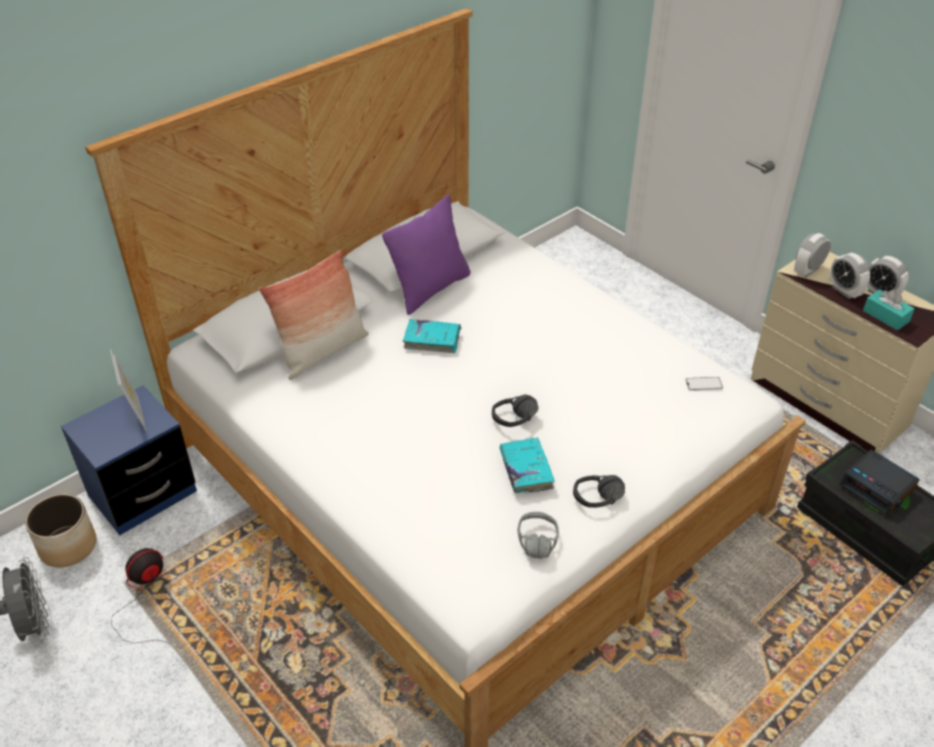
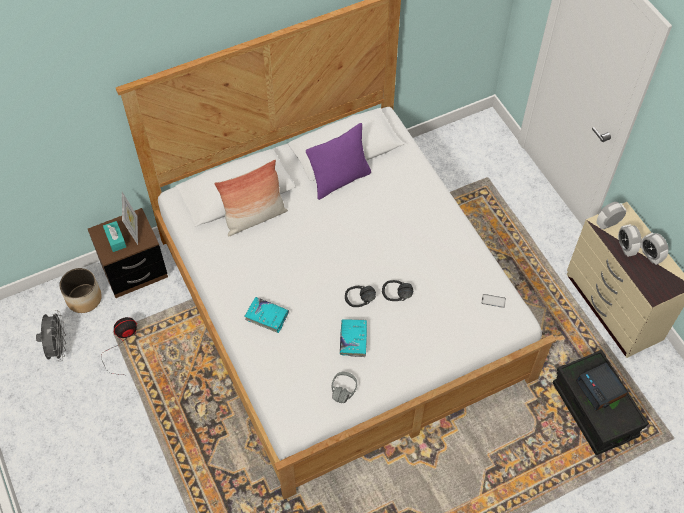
camera: 15 degrees right, 15 degrees up
blue nightstand [61,385,197,535] -> brown nightstand [88,208,168,298]
turquoise book [403,319,461,353] -> turquoise book moved to [244,297,290,333]
black headphones [573,475,625,508] -> black headphones moved to [382,280,413,301]
turquoise tissue box [863,289,915,330] -> turquoise tissue box moved to [103,221,126,252]

